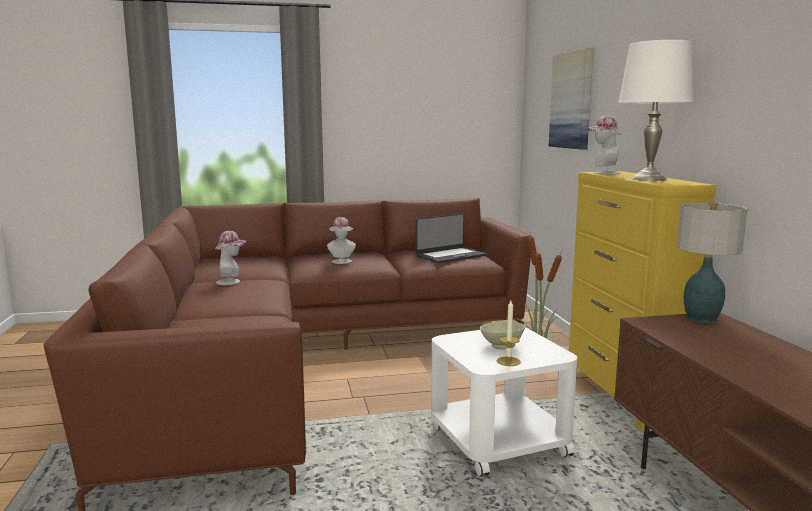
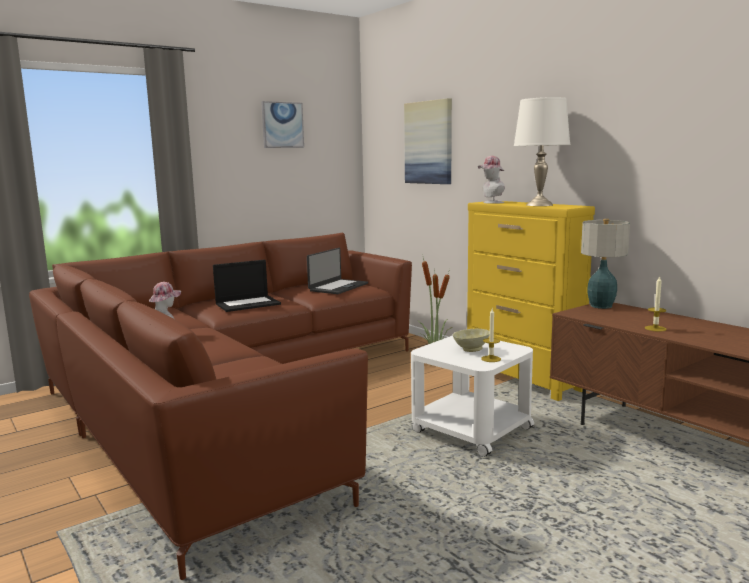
camera: 25 degrees left, 0 degrees up
hat [327,217,356,264] -> laptop [213,260,281,312]
none -> picture [261,101,304,148]
none -> candle [645,275,667,332]

